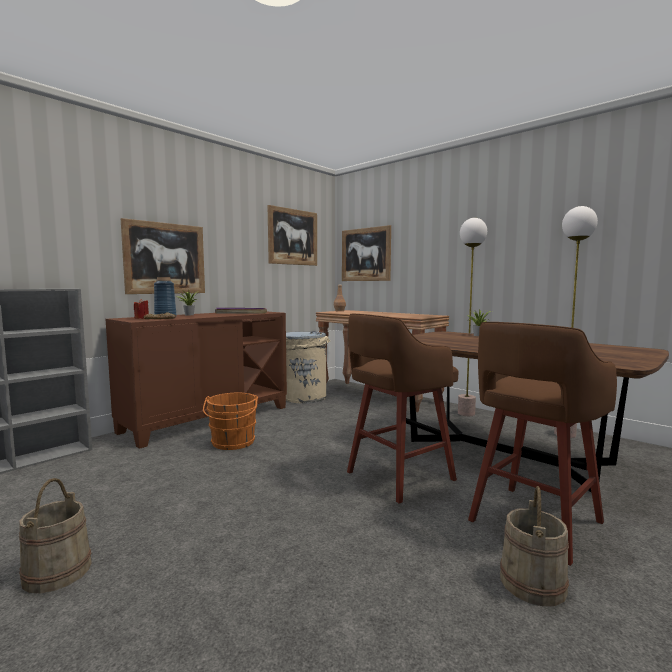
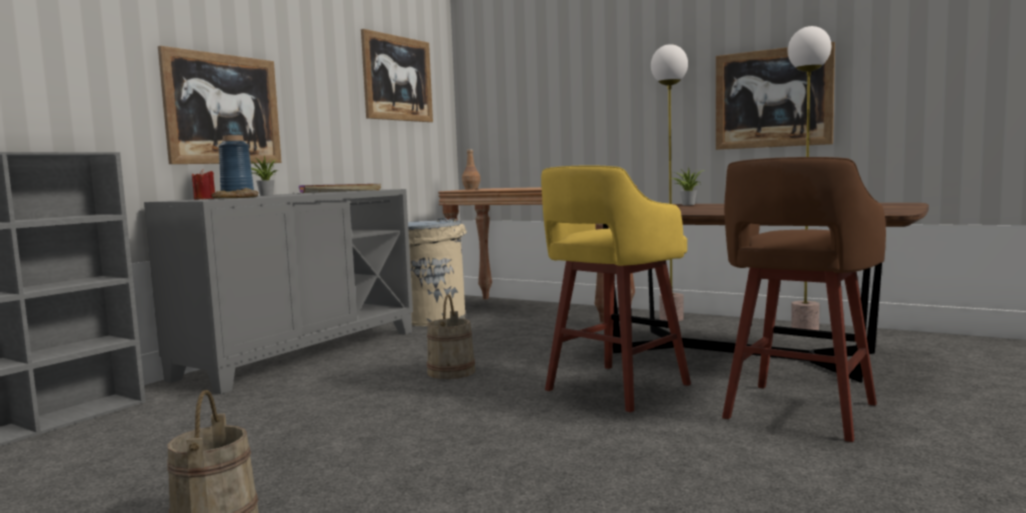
camera: 10 degrees left, 0 degrees up
brown cabinet [105,312,287,449] -> grey cabinet [144,189,413,394]
orange bucket [203,393,258,450] -> none
picture [342,225,391,281] -> picture moved to [716,42,835,150]
brown stool [347,314,459,504] -> yellow stool [541,166,691,412]
beige bucket [500,486,569,606] -> beige bucket moved to [427,294,475,379]

